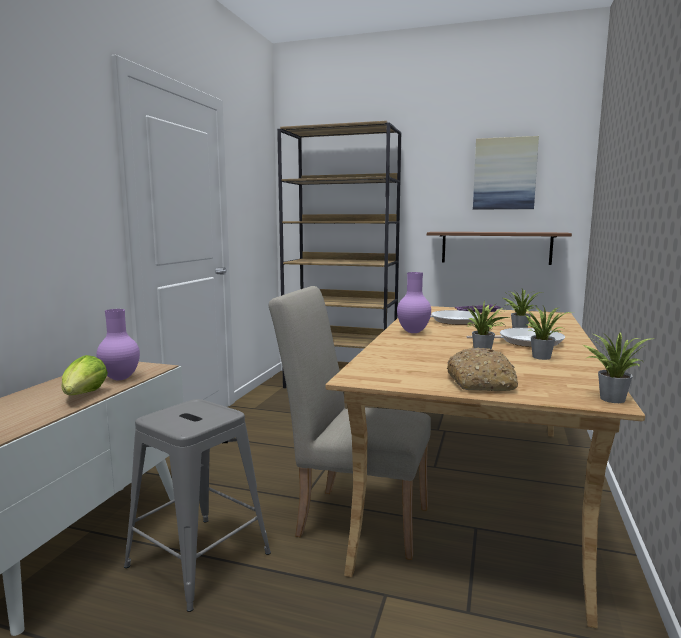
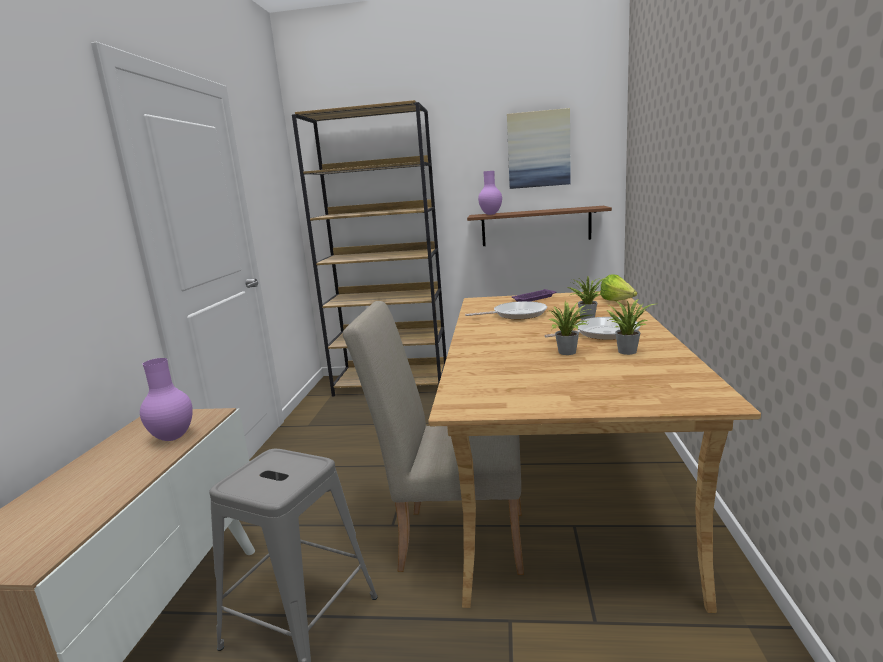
camera: 10 degrees left, 5 degrees up
lettuce [61,355,108,395] -> lettuce moved to [600,274,637,301]
purple vase [397,272,431,333] -> purple vase moved to [478,171,502,215]
bread [447,348,518,391] -> none
potted plant [583,332,655,403] -> none

